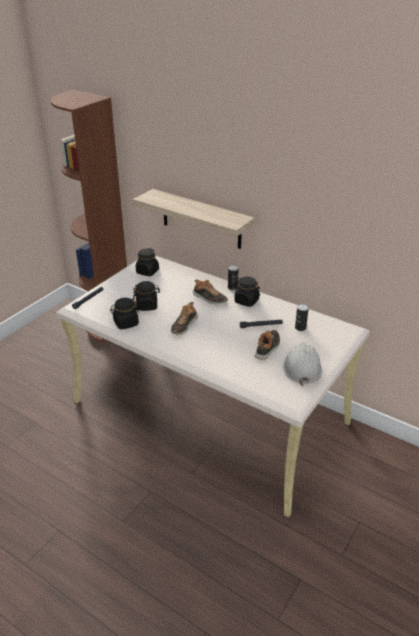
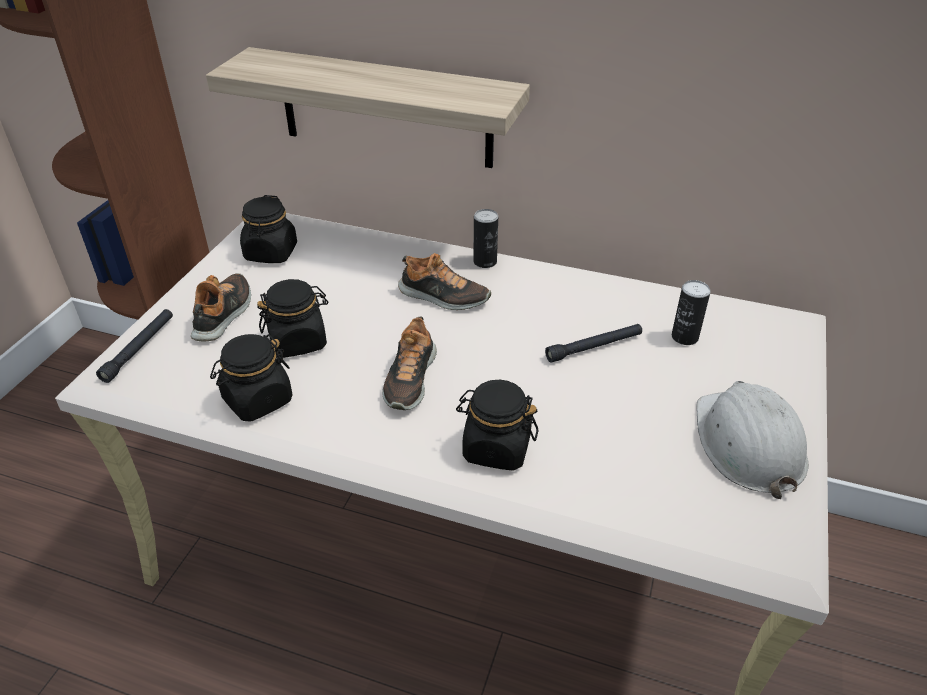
camera: 15 degrees left, 5 degrees up
black jar [234,277,260,307] -> black jar moved to [456,380,539,471]
shoe [255,330,280,360] -> shoe moved to [191,273,251,342]

